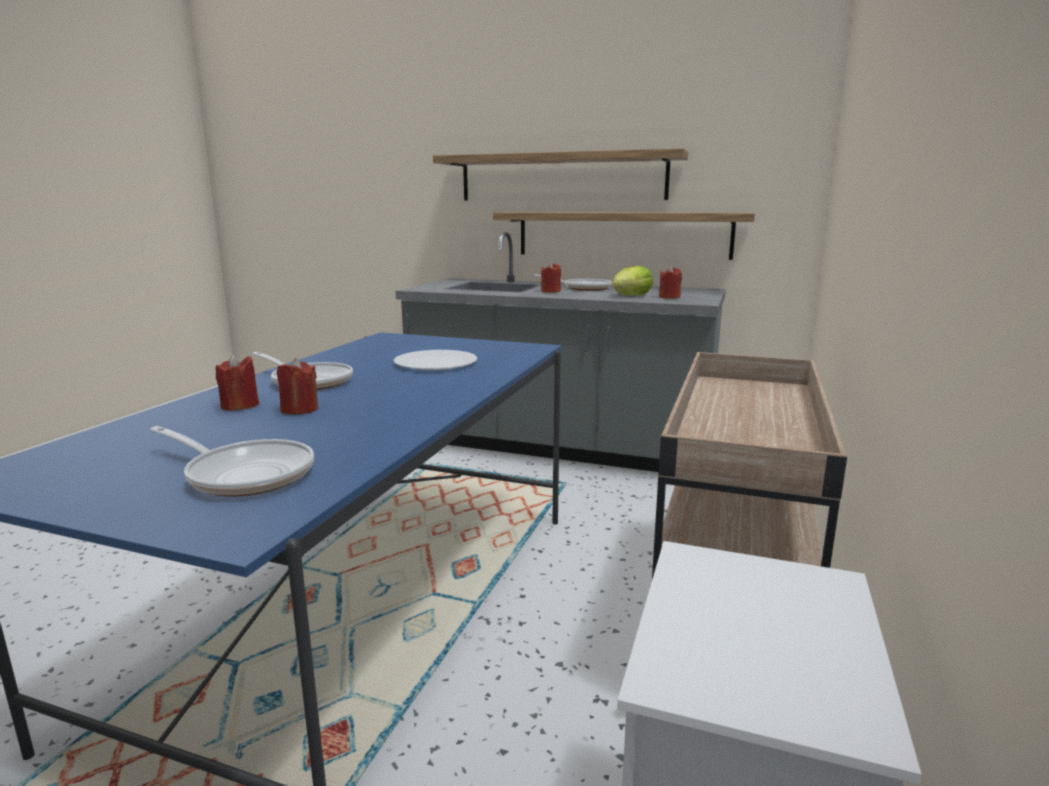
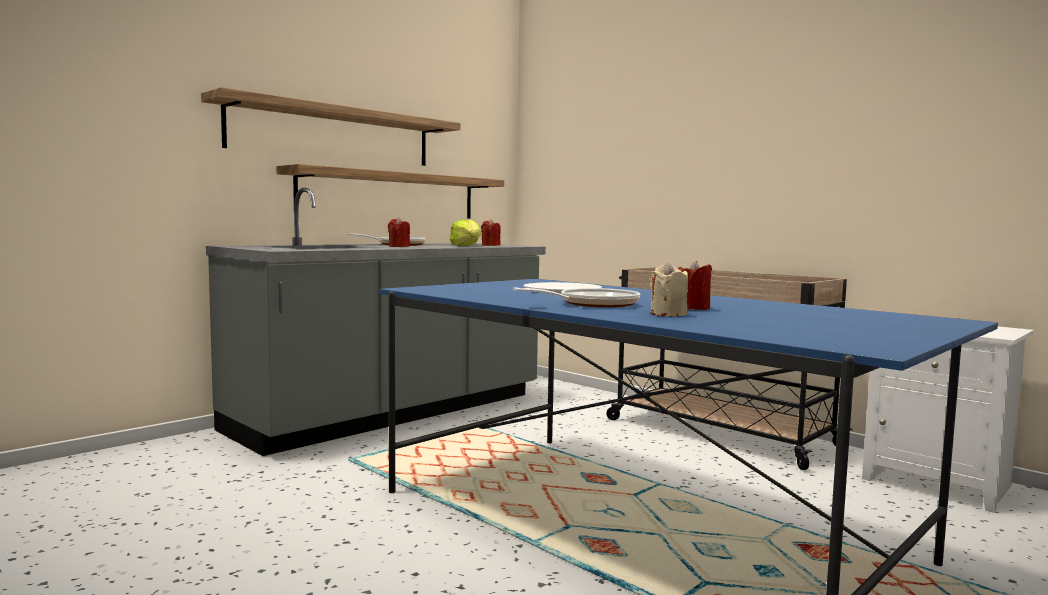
camera: 65 degrees left, 10 degrees down
frying pan [150,426,314,496] -> none
red candle [215,354,259,411] -> beige candle [650,262,688,317]

